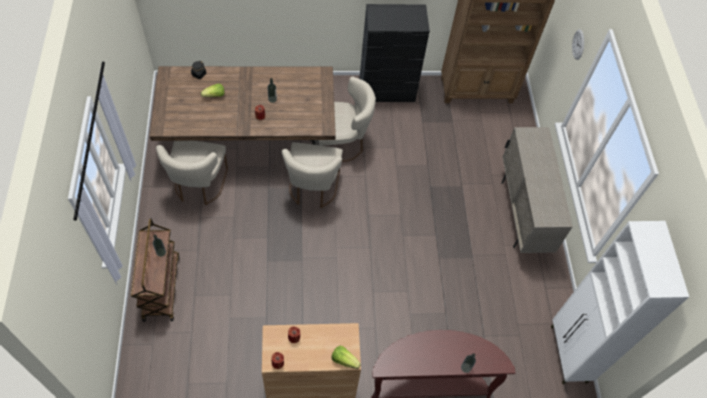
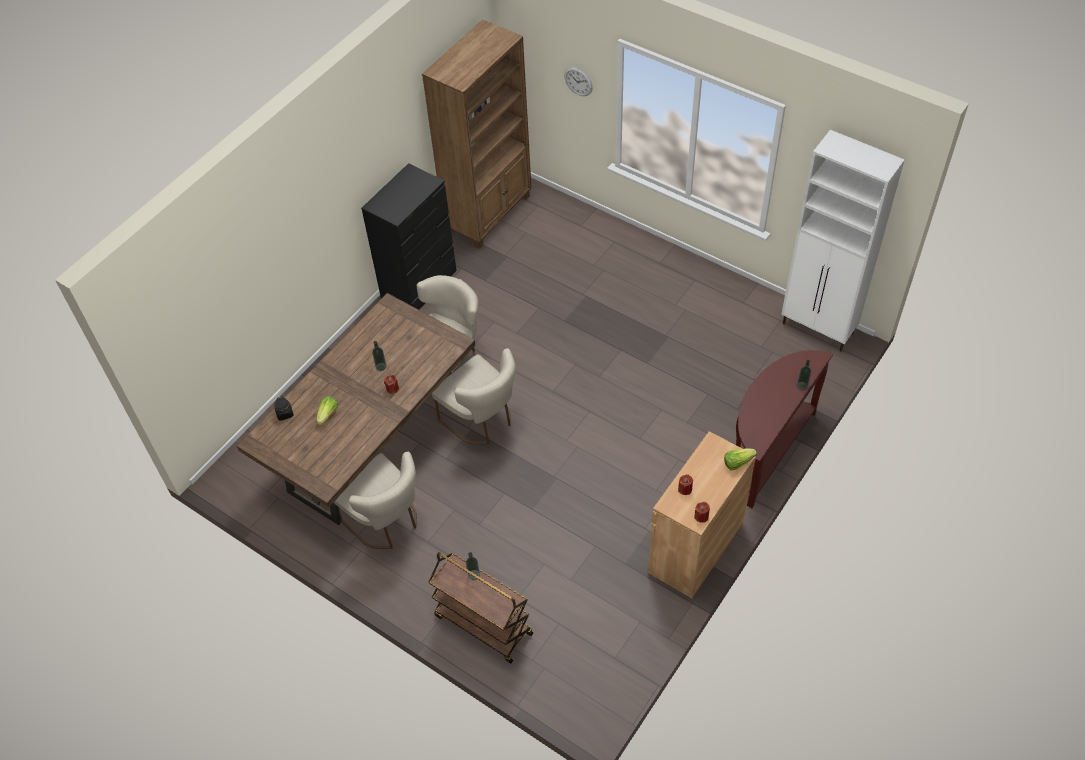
camera: 45 degrees left, 5 degrees down
beige cabinet [501,127,573,253] -> none

